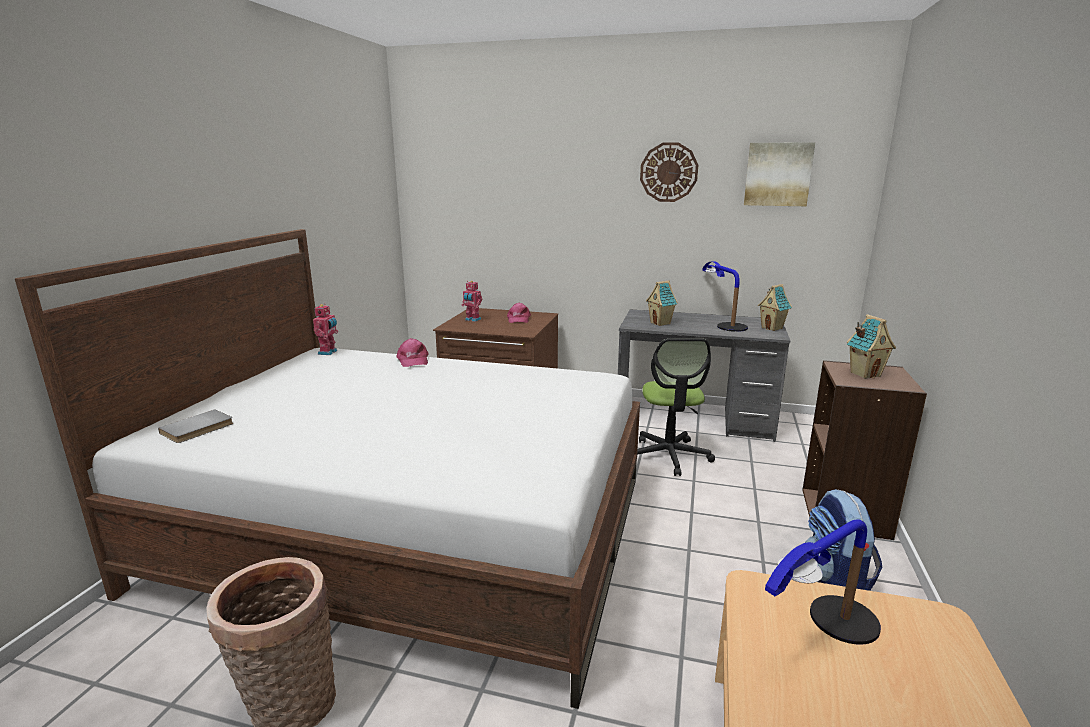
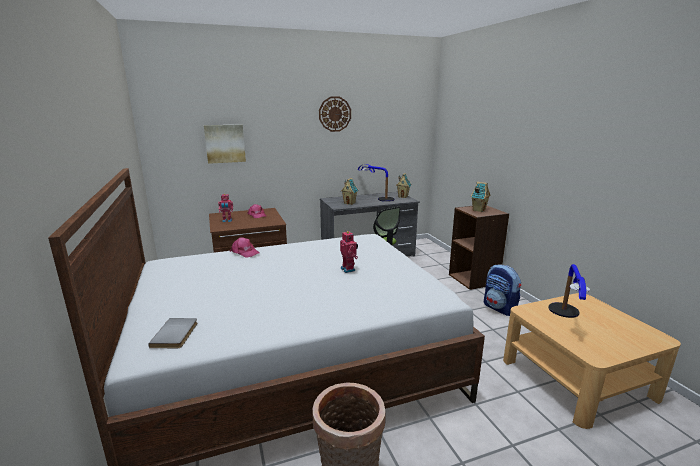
camera: 35 degrees left, 0 degrees up
toy robot [313,304,338,355] -> toy robot moved to [340,230,358,273]
picture [744,142,815,206] -> picture moved to [204,124,246,164]

